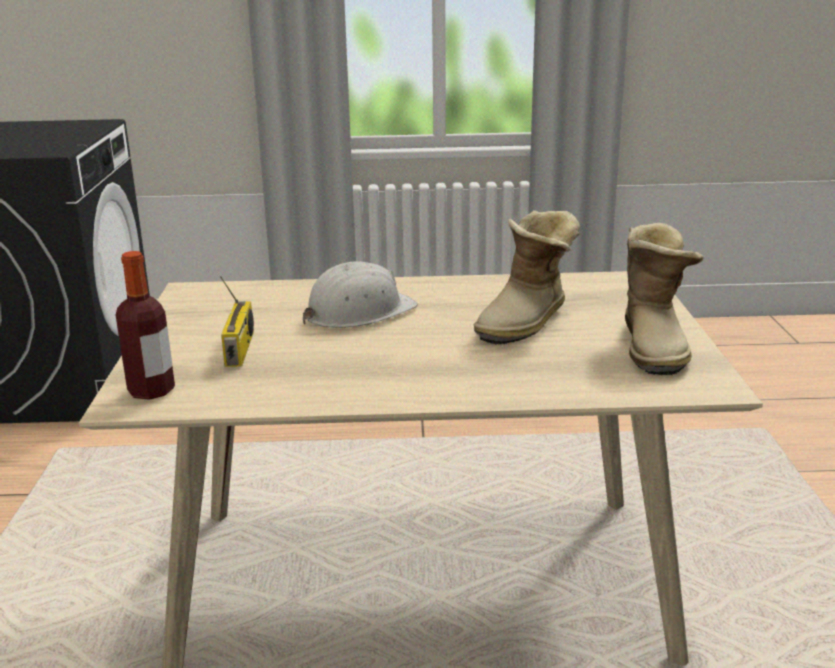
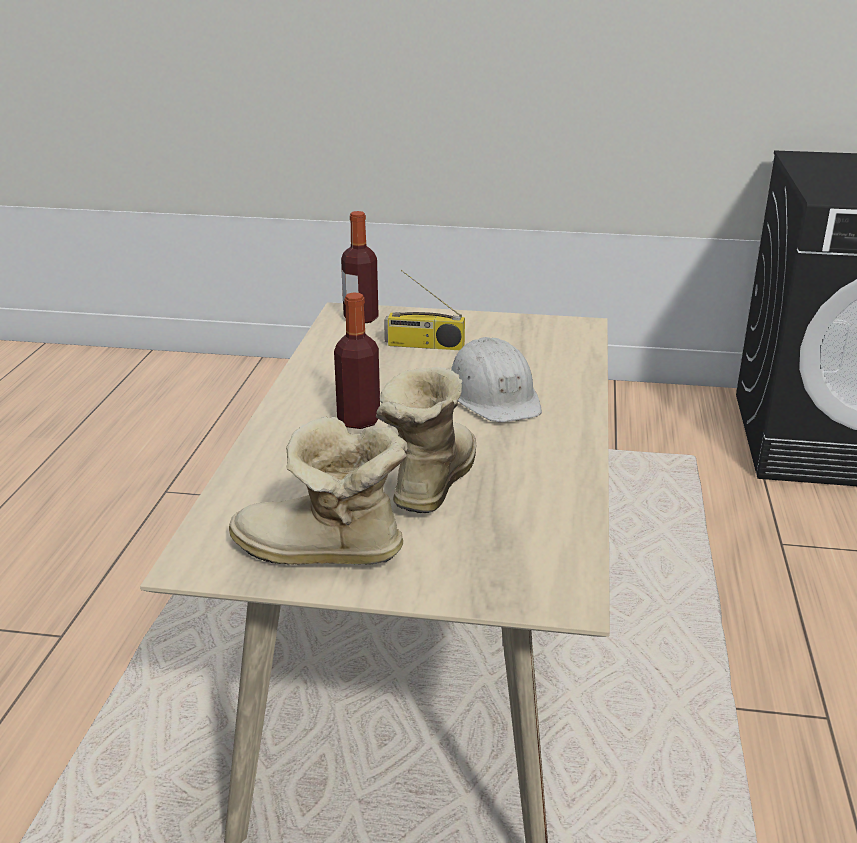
camera: 100 degrees right, 5 degrees up
boot [474,210,580,345] -> boot turned 60 degrees clockwise [376,367,476,513]
none -> bottle [334,292,380,429]

